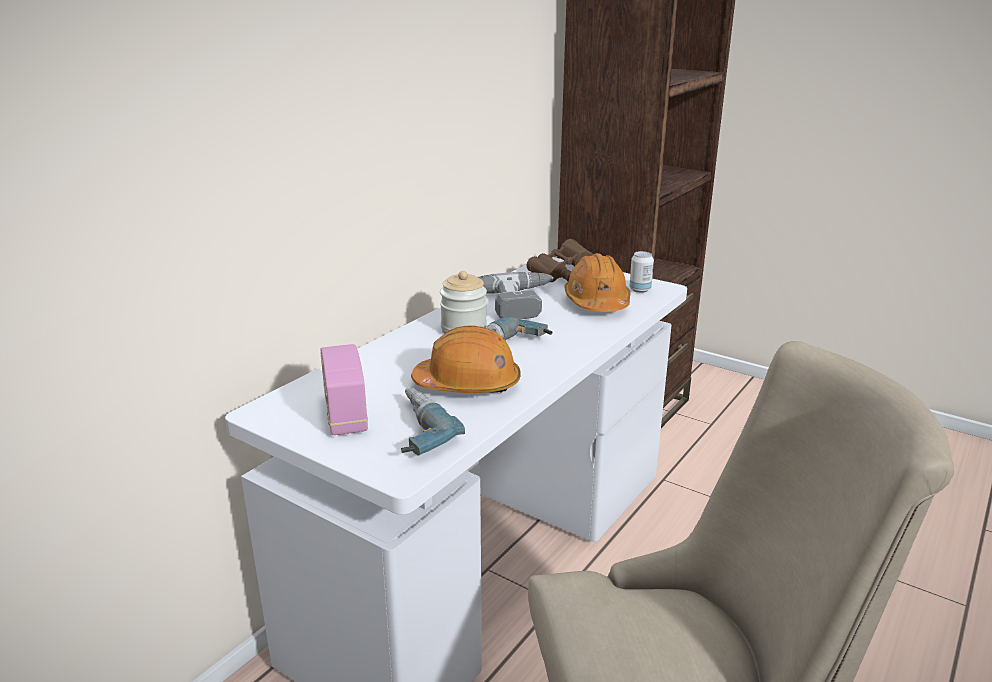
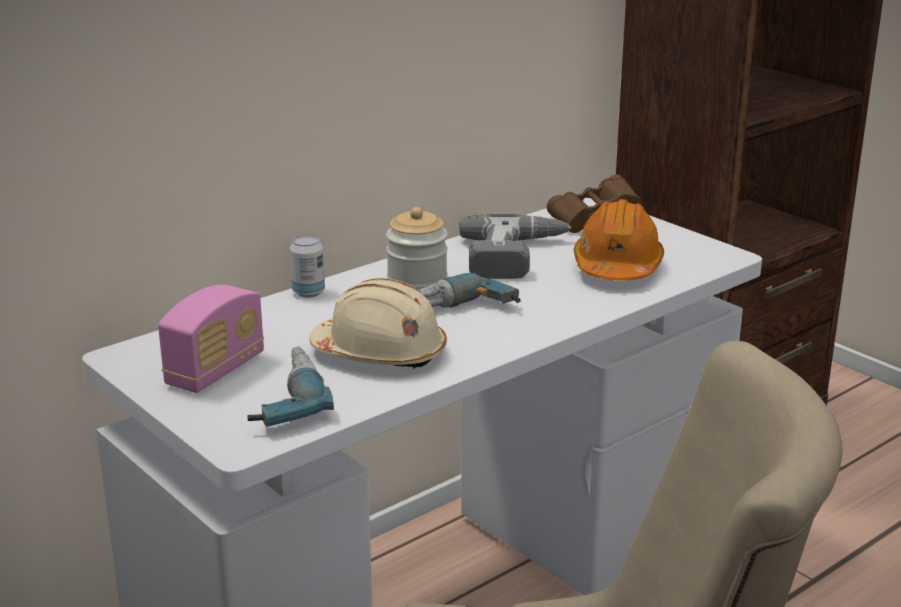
camera: 15 degrees right, 0 degrees up
radio [321,344,368,435] -> radio turned 150 degrees counterclockwise [158,285,264,393]
orange hard hat [411,325,520,393] -> beige hard hat [309,278,447,369]
can [629,251,654,293] -> can moved to [290,235,325,298]

